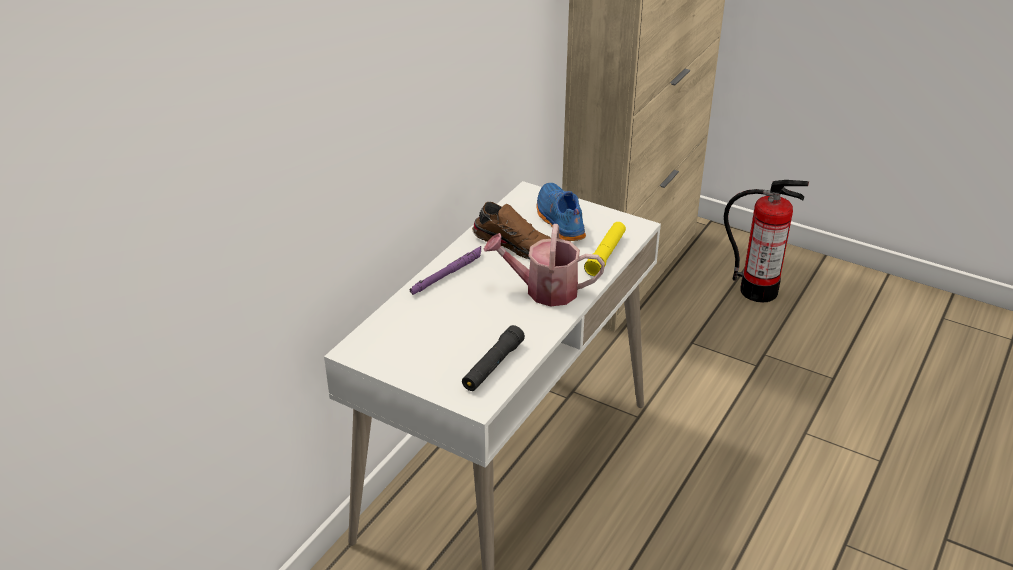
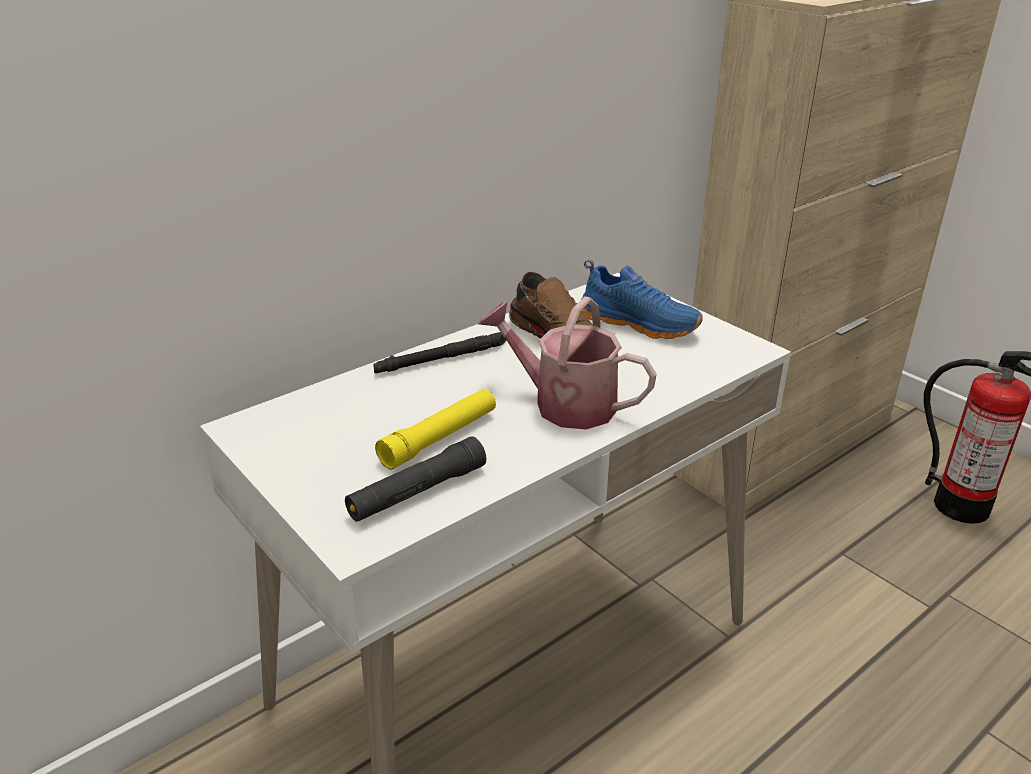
camera: 20 degrees right, 5 degrees down
purple flashlight [410,246,481,295] -> black flashlight [373,332,506,374]
blue shoe [537,183,586,241] -> blue shoe turned 120 degrees clockwise [581,260,703,339]
yellow flashlight [584,222,626,276] -> yellow flashlight moved to [375,389,496,469]

